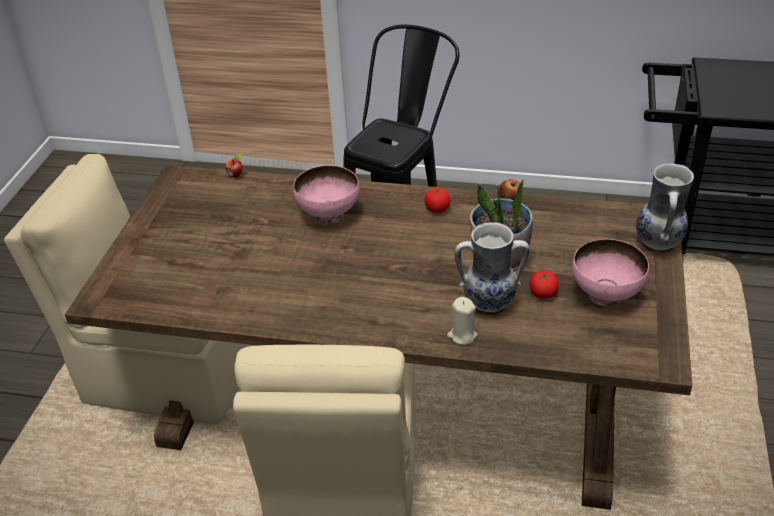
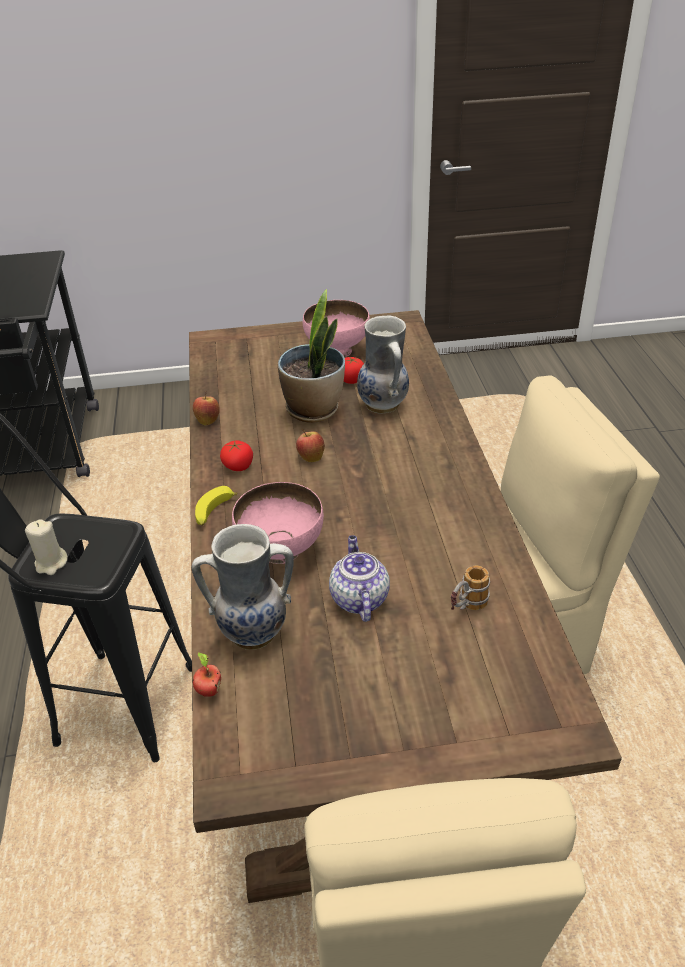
camera: 110 degrees left, 0 degrees up
beige candle [447,297,478,345] -> beige candle moved to [25,519,68,575]
vase [636,163,694,253] -> vase moved to [191,524,294,650]
none -> banana [195,486,237,526]
none -> apple [296,429,325,462]
none -> teapot [329,535,390,622]
none -> mug [451,566,490,610]

